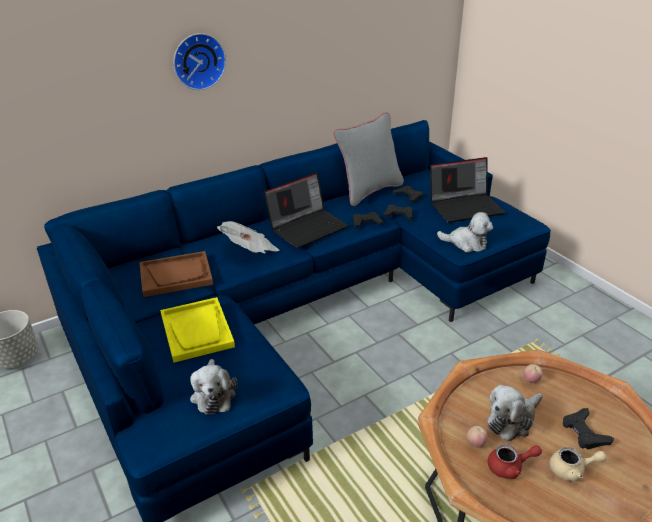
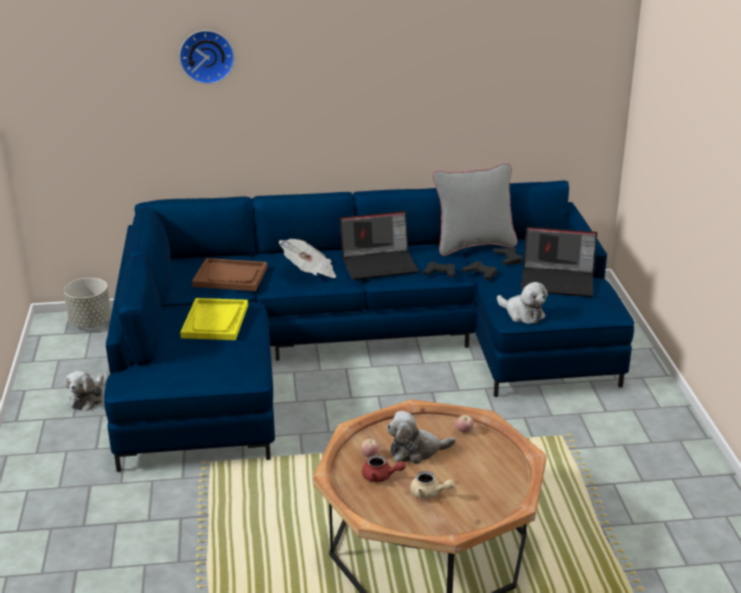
camera: 25 degrees right, 5 degrees down
wall clock [173,33,226,90] -> wall clock moved to [179,30,235,84]
plush toy [190,359,238,415] -> plush toy moved to [65,371,104,411]
black game controller [563,408,614,450] -> none

